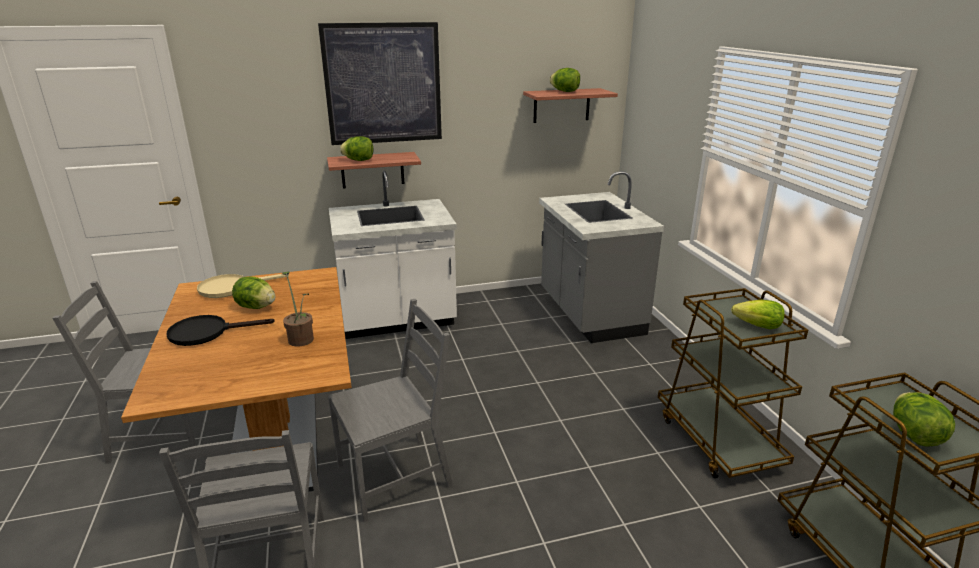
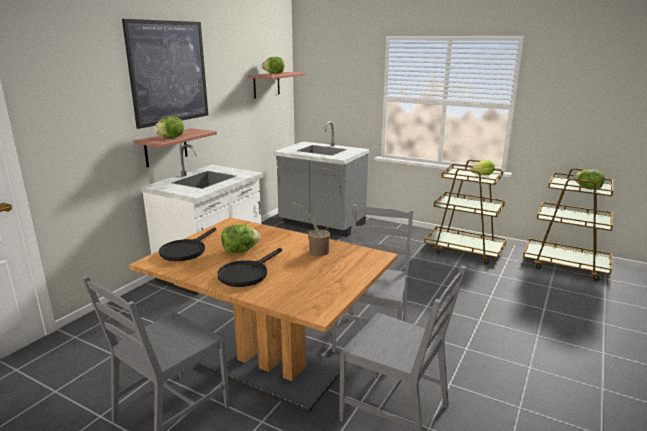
camera: 45 degrees left, 5 degrees down
beige frying pan [197,274,289,298] -> black frying pan [159,227,216,261]

